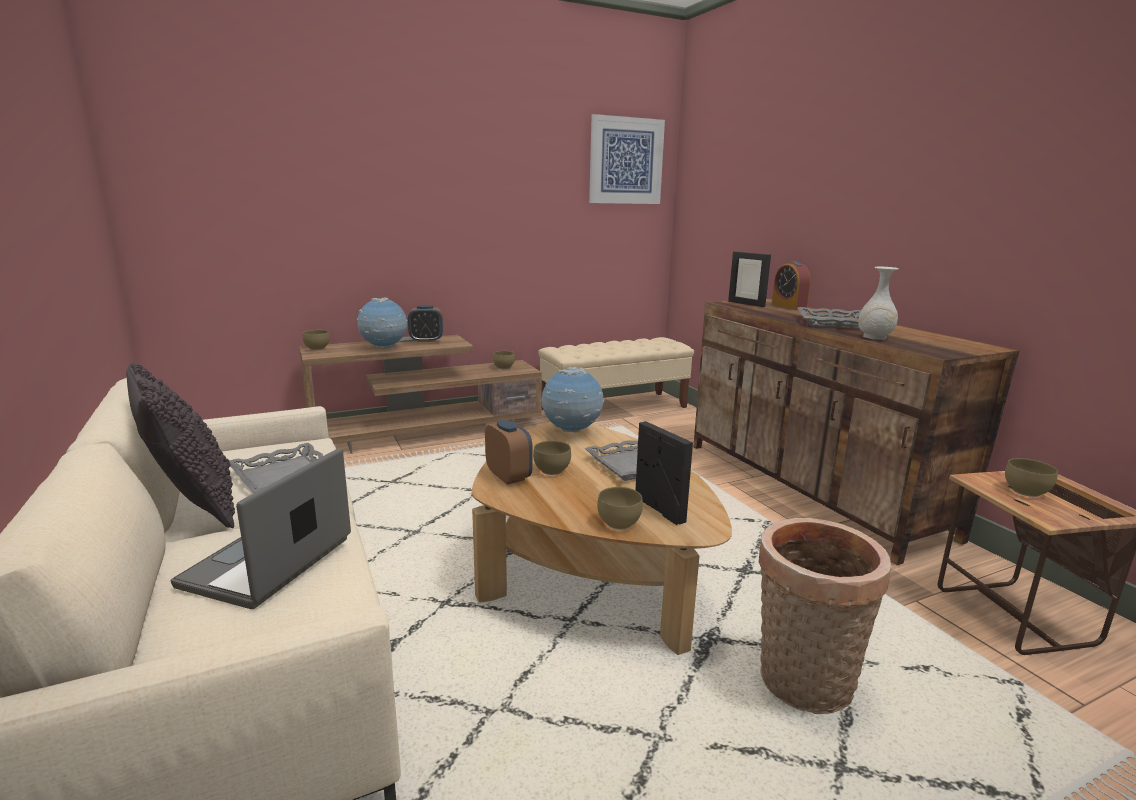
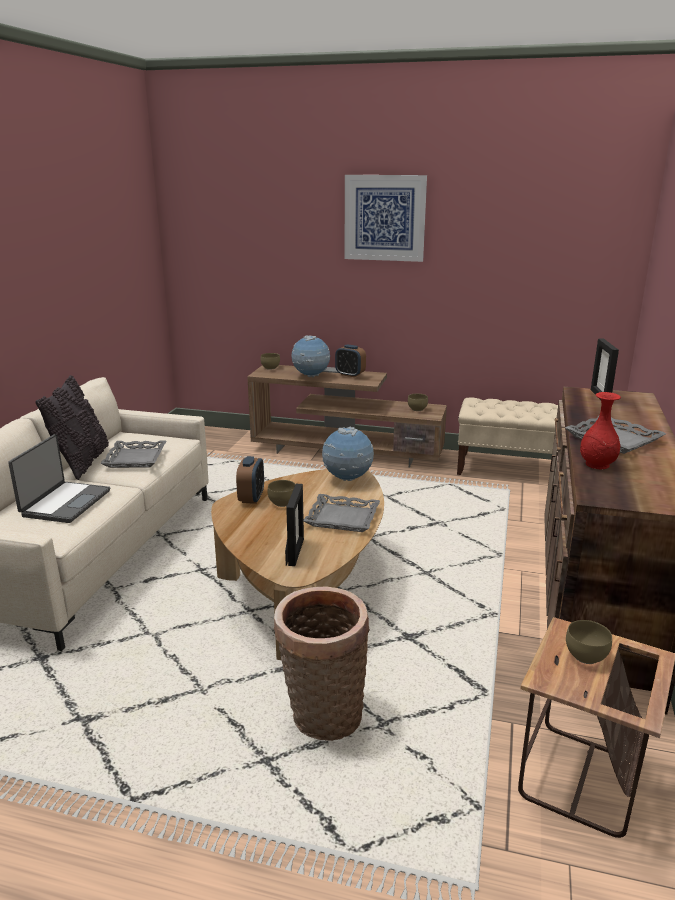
camera: 40 degrees right, 5 degrees up
laptop [171,449,351,609] -> laptop turned 135 degrees clockwise [8,434,110,523]
picture [589,114,665,204] -> picture moved to [344,175,427,262]
brown bowl [597,487,643,530] -> none
alarm clock [772,261,811,310] -> none
white vase [858,267,899,340] -> red vase [580,392,621,469]

